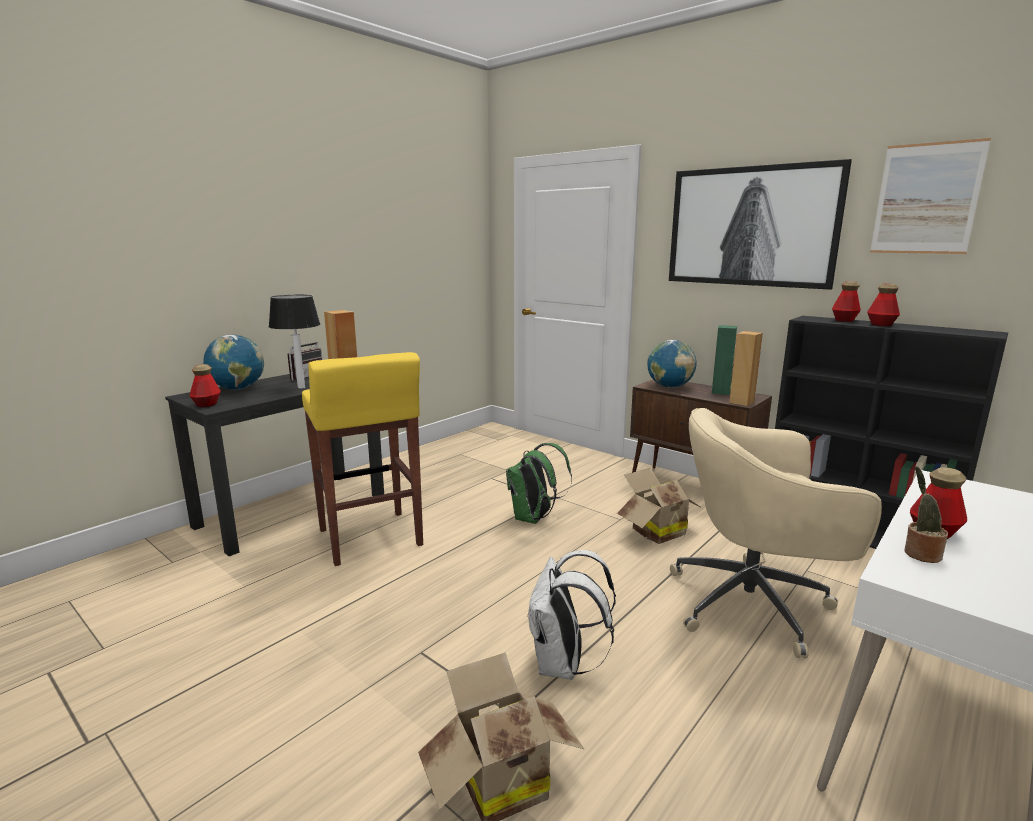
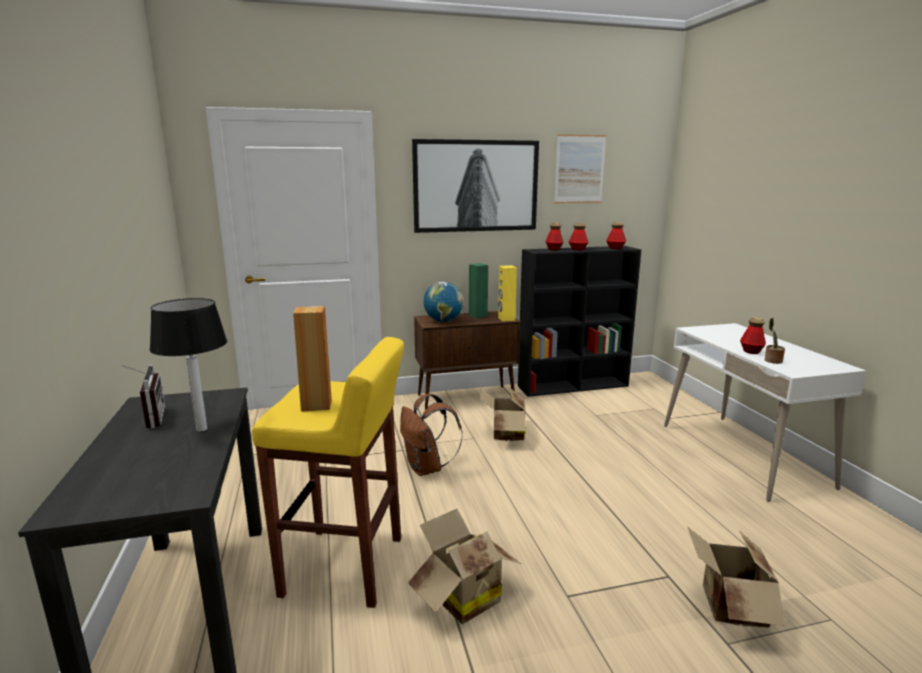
camera: 55 degrees left, 0 degrees up
bottle [190,364,221,407] -> bottle moved to [606,222,626,249]
globe [203,335,264,390] -> none
green backpack [506,443,572,524] -> brown backpack [400,393,463,476]
white backpack [527,550,616,680] -> none
beige office chair [670,408,882,658] -> none
brown speaker [729,331,763,406] -> yellow speaker [498,265,517,322]
none -> cardboard box [408,509,521,624]

